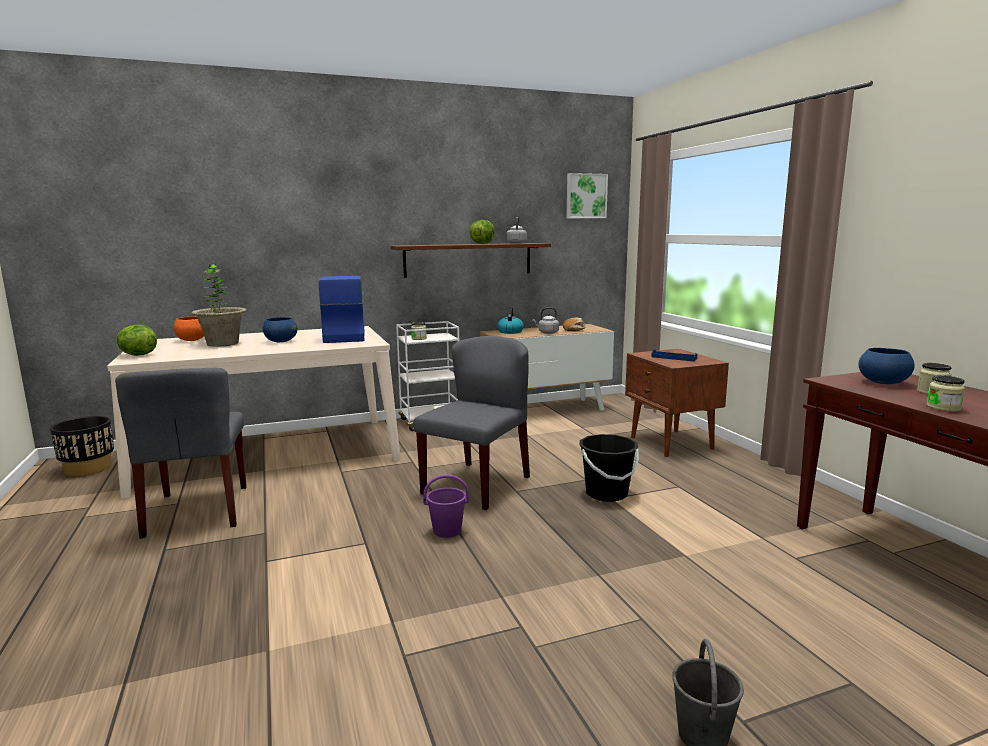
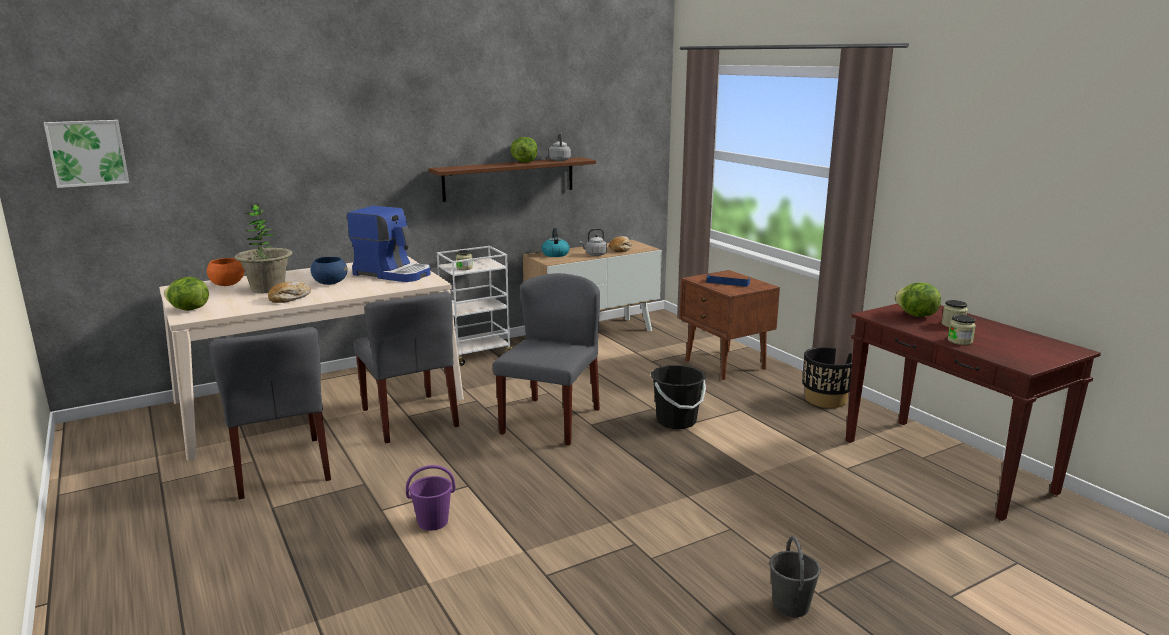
camera: 10 degrees left, 5 degrees up
black planter [50,416,114,476] -> black planter moved to [803,347,852,408]
coffee machine [318,276,365,343] -> coffee machine turned 135 degrees clockwise [347,206,431,282]
purple bucket [423,475,469,538] -> purple bucket moved to [406,465,456,531]
picture [567,173,608,218] -> picture moved to [44,120,129,188]
blue bowl [858,348,915,384] -> lettuce [894,282,941,317]
none -> bread [268,281,311,303]
none -> grey chair [353,292,459,443]

